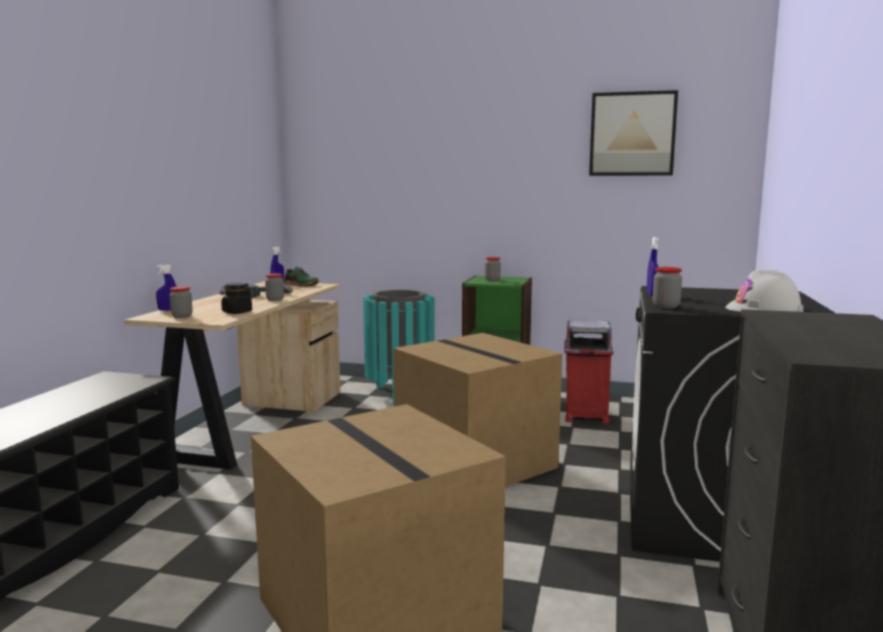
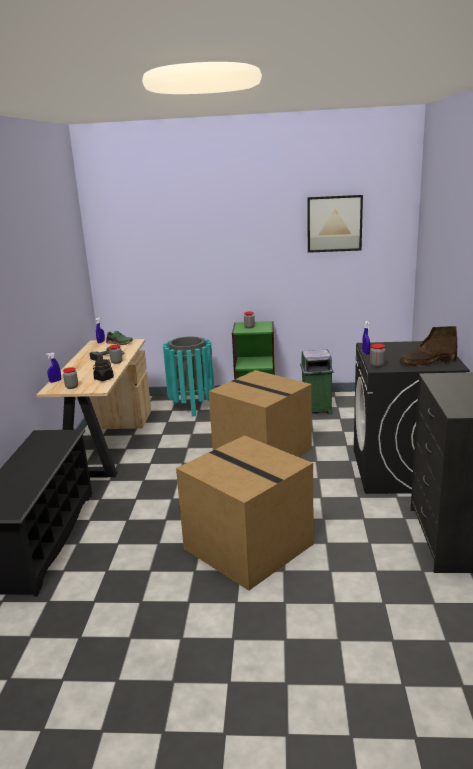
camera: 10 degrees left, 10 degrees up
red trash can [564,320,613,424] -> green trash can [300,350,333,414]
white hard hat [725,270,803,312] -> brown boot [400,326,457,366]

